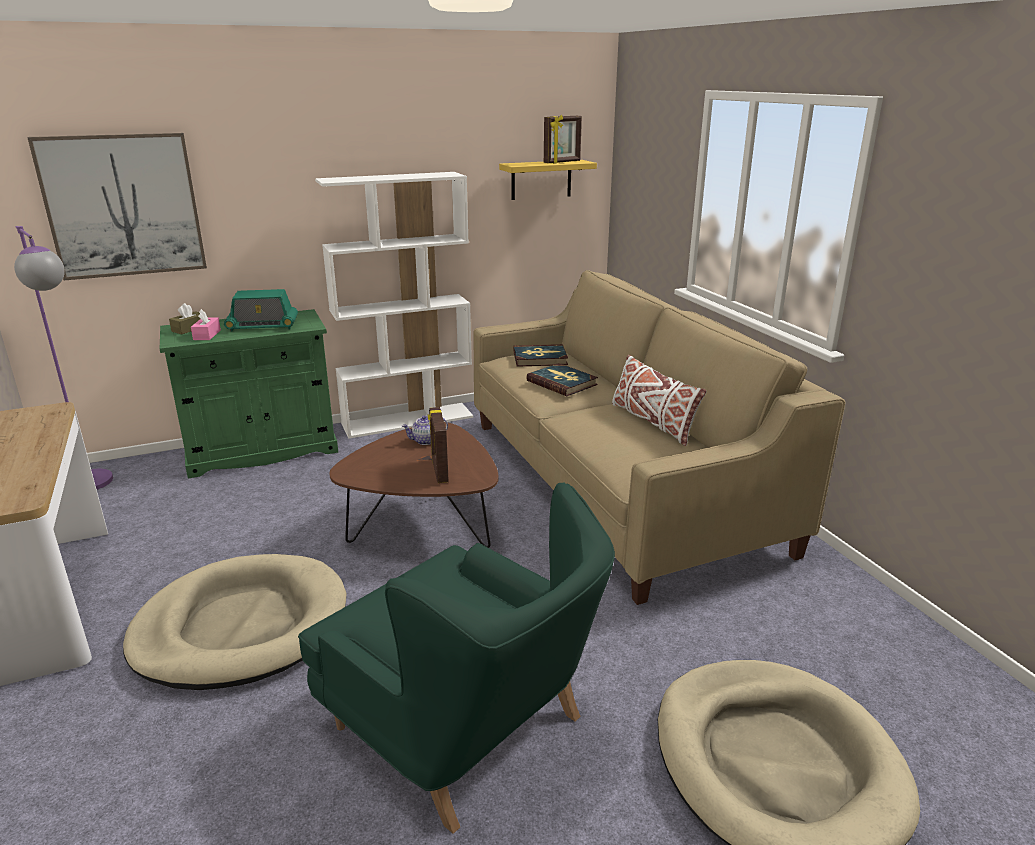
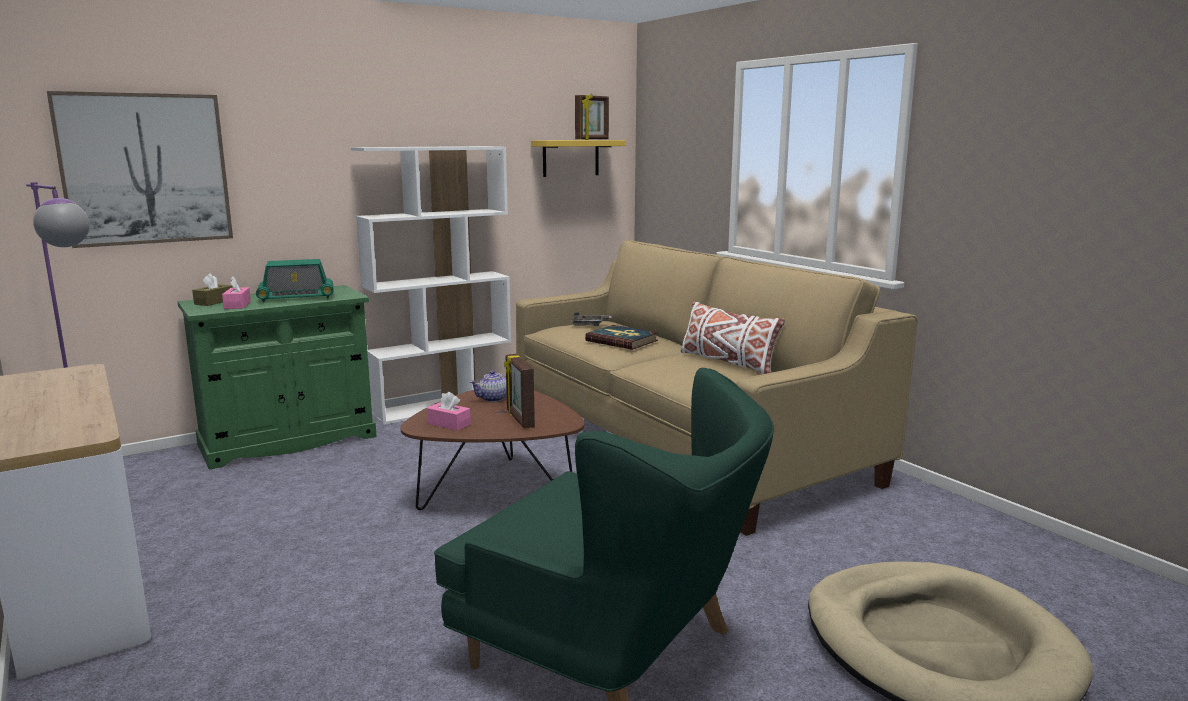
camera: 10 degrees left, 10 degrees down
beige dog bed [123,554,347,690] -> none
book [513,344,568,367] -> grey tray [571,312,612,326]
none -> pink tissue box [427,392,471,431]

